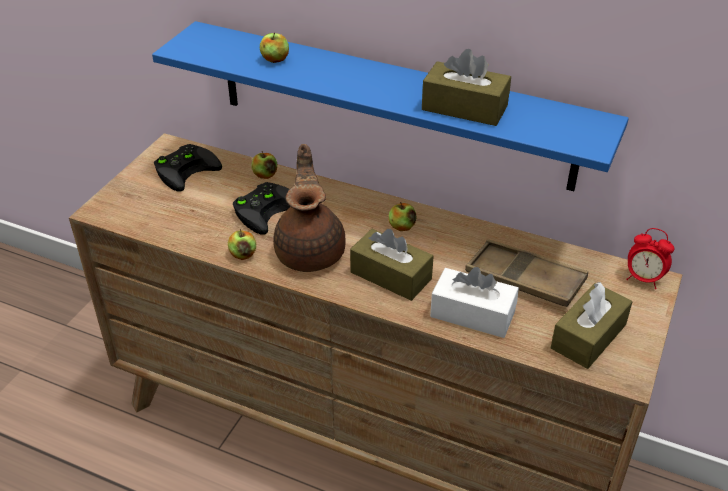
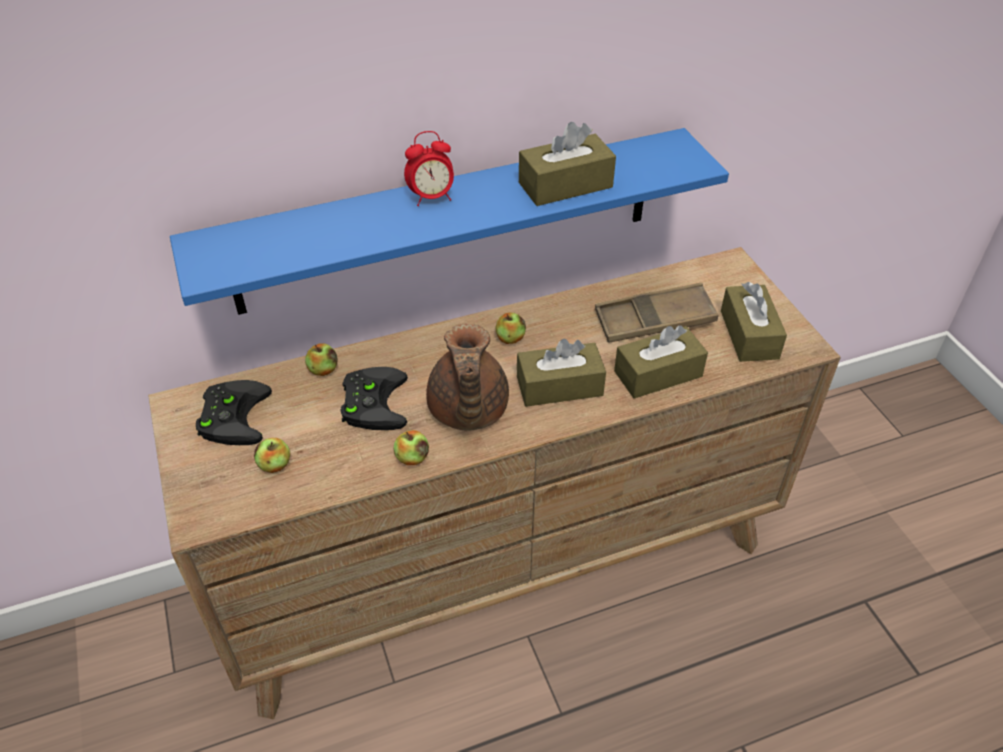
camera: 45 degrees left, 5 degrees up
apple [260,32,289,63] -> apple moved to [254,438,290,473]
brown teapot [273,144,346,272] -> brown teapot turned 135 degrees counterclockwise [426,324,509,431]
white tissue box [430,267,519,338] -> brown tissue box [614,325,708,399]
alarm clock [626,228,674,289] -> alarm clock moved to [404,131,454,206]

